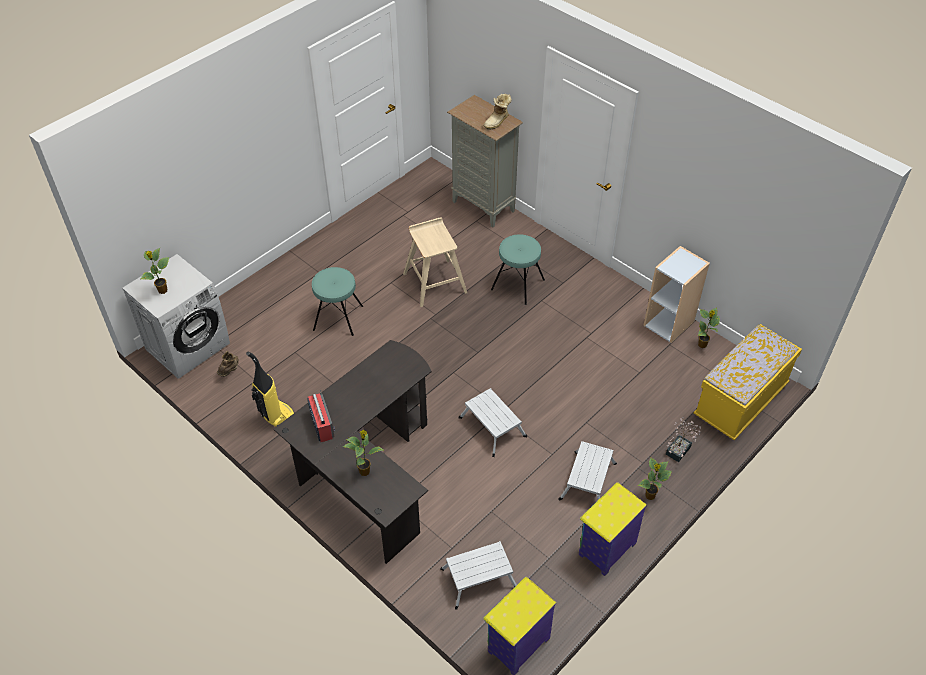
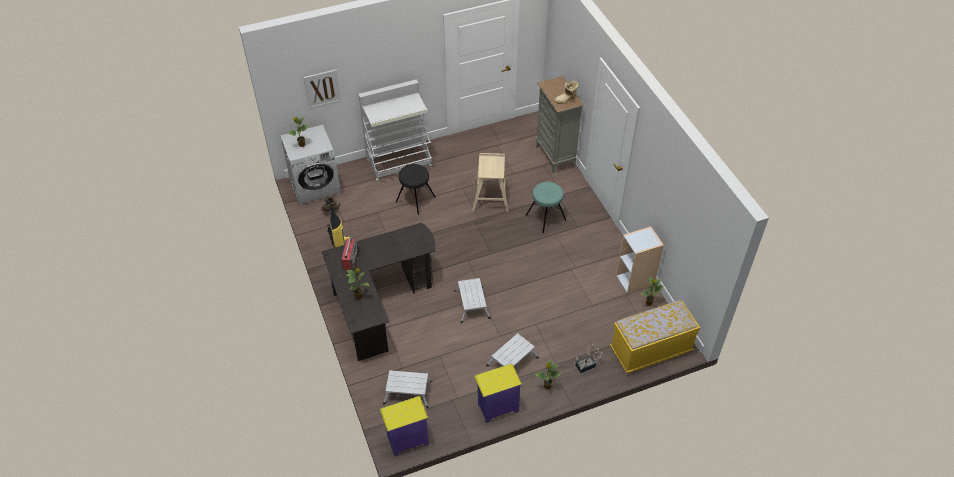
camera: 25 degrees right, 0 degrees up
turquoise stool [312,267,363,336] -> black stool [396,164,436,215]
none -> picture [303,69,342,110]
none -> white shoe rack [358,79,432,180]

